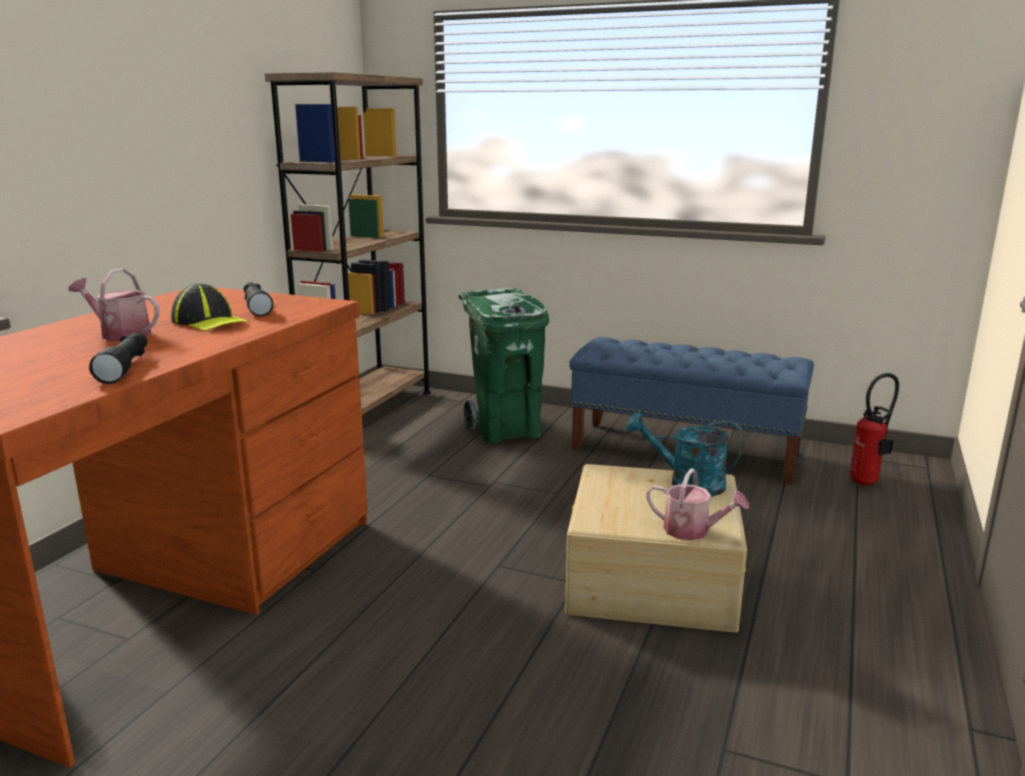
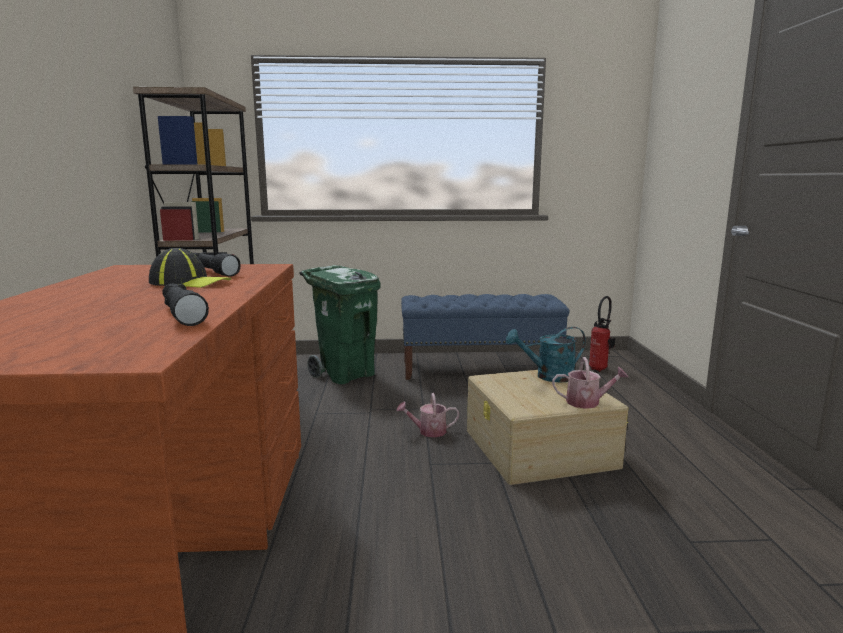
camera: 25 degrees left, 5 degrees down
watering can [69,268,160,341] -> watering can moved to [396,393,459,438]

